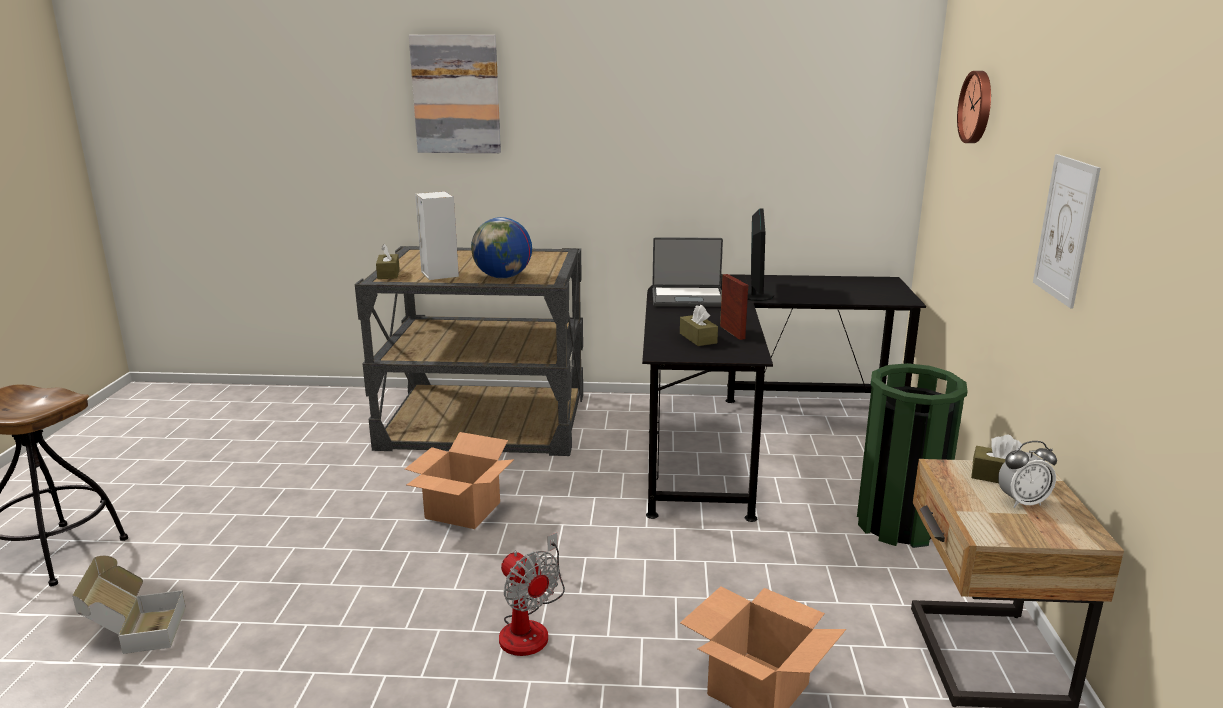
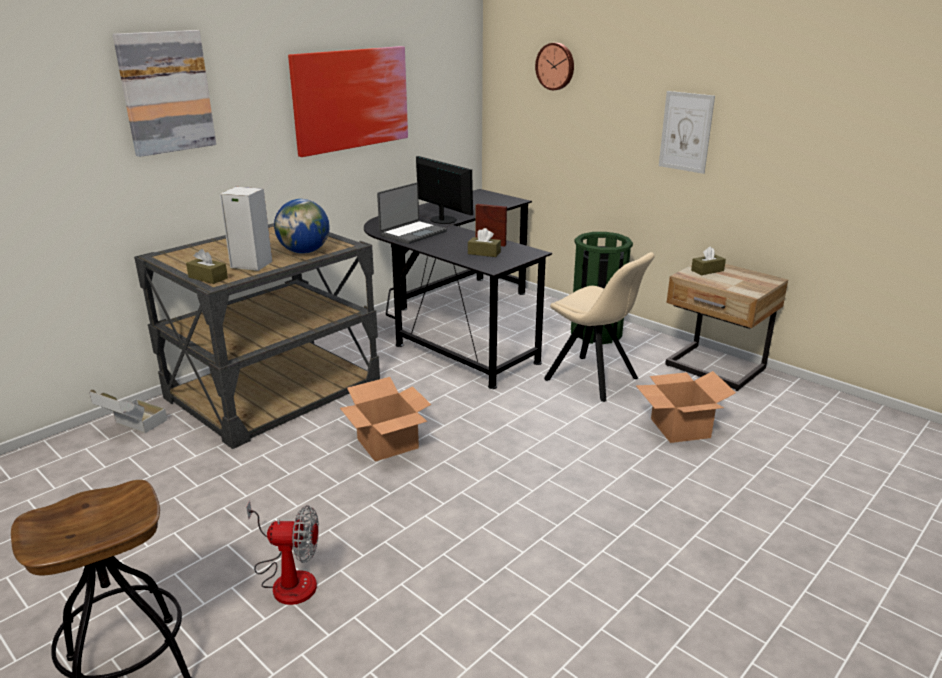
camera: 50 degrees left, 5 degrees up
cardboard box [72,556,186,654] -> cardboard box moved to [89,390,167,433]
fan [499,533,565,656] -> fan moved to [246,501,319,605]
alarm clock [998,441,1057,508] -> none
none -> picture [288,46,408,157]
none -> beige chair [544,252,655,402]

